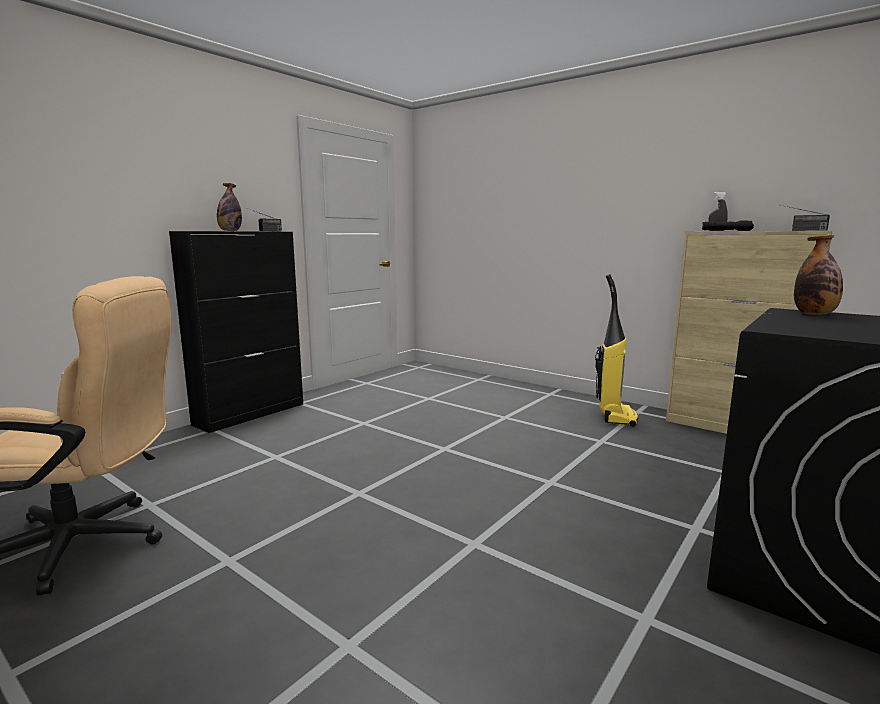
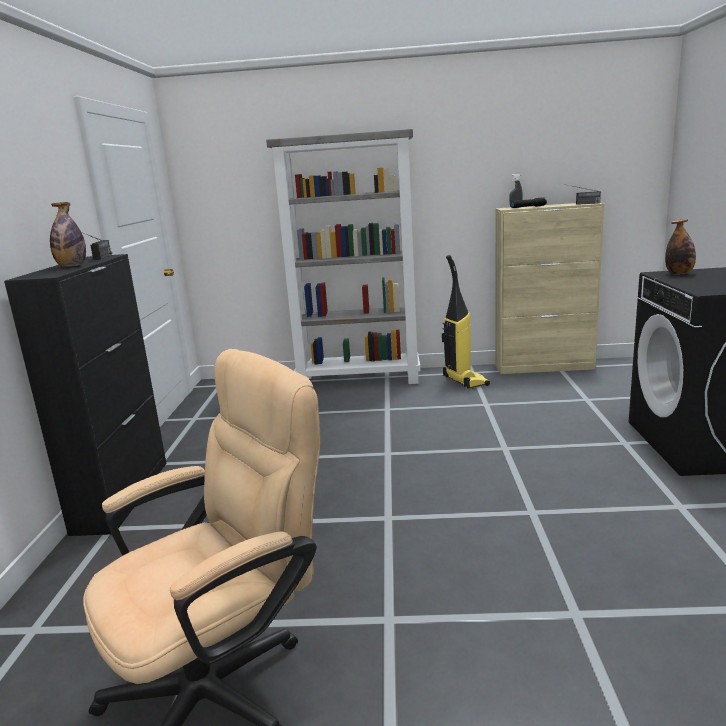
camera: 35 degrees left, 5 degrees up
none -> grey bookcase [266,129,420,384]

